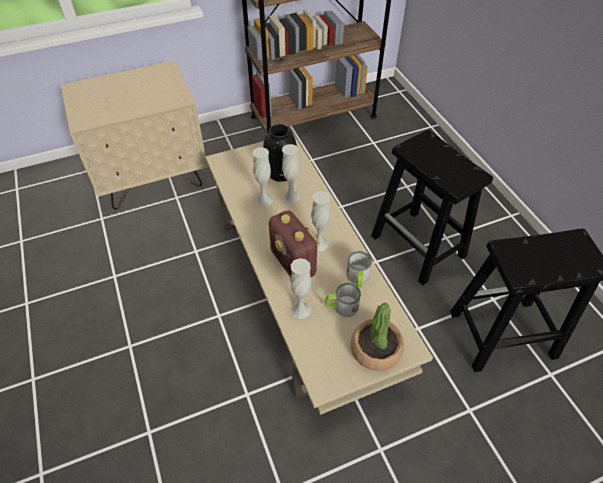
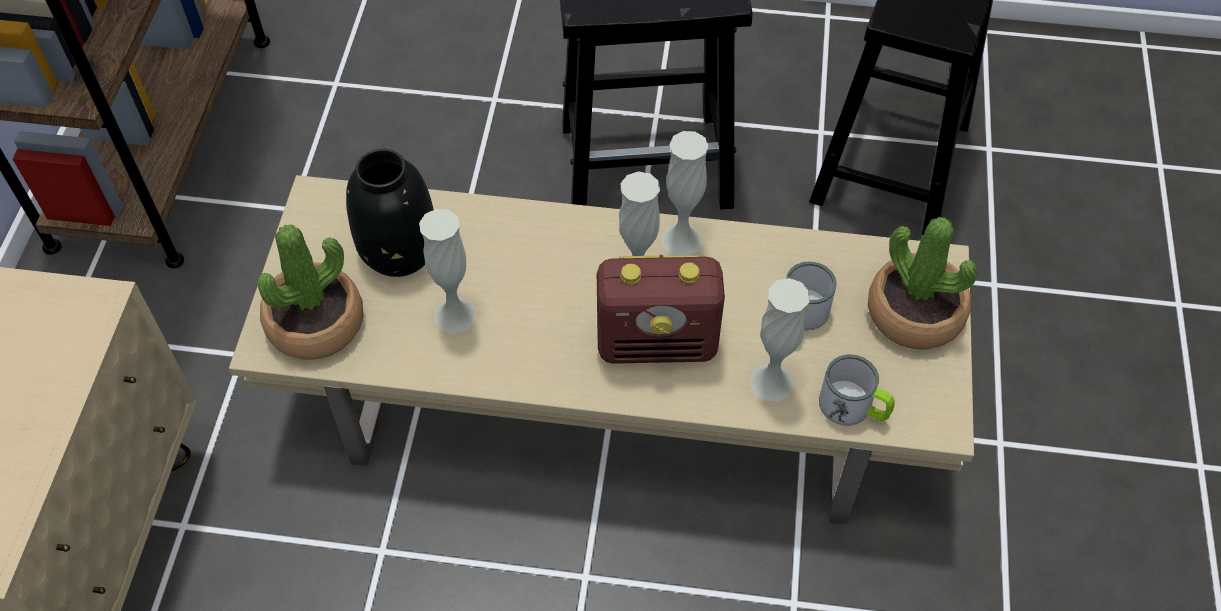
camera: 60 degrees left, 5 degrees up
white vase [282,144,300,203] -> white vase moved to [662,131,709,256]
mug [346,251,372,287] -> mug moved to [819,354,895,426]
none -> potted plant [258,225,363,359]

